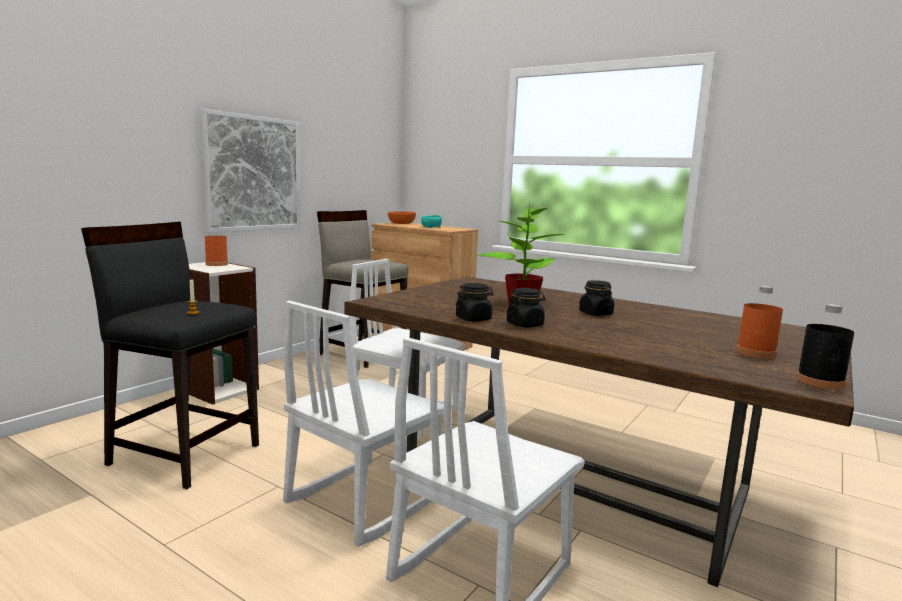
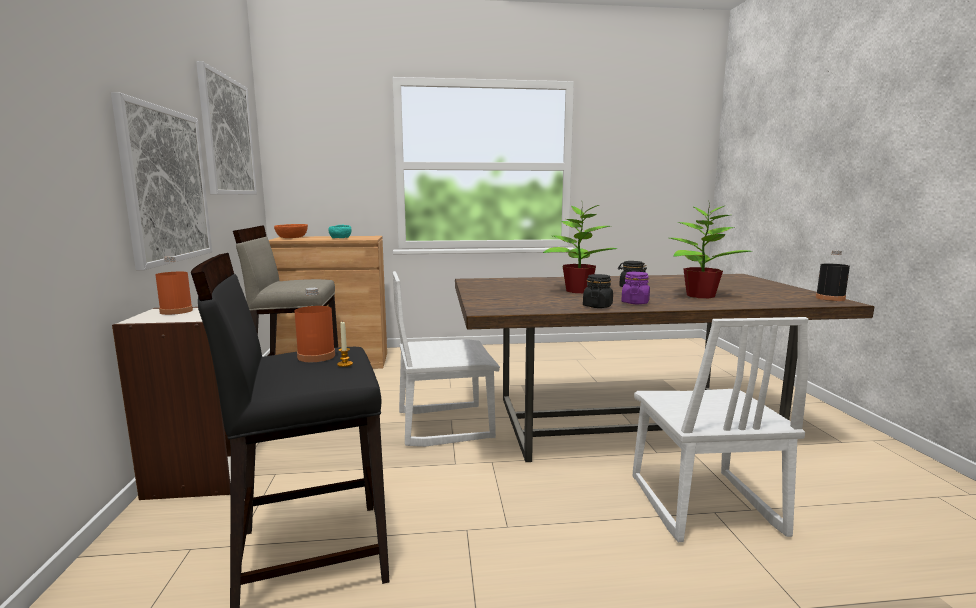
camera: 40 degrees left, 0 degrees up
white chair [283,301,444,547] -> none
black jar [507,288,545,327] -> purple jar [621,272,650,304]
orange bottle [737,286,783,359] -> orange bottle moved to [294,288,335,362]
none -> picture [196,61,257,195]
none -> potted plant [670,200,752,298]

